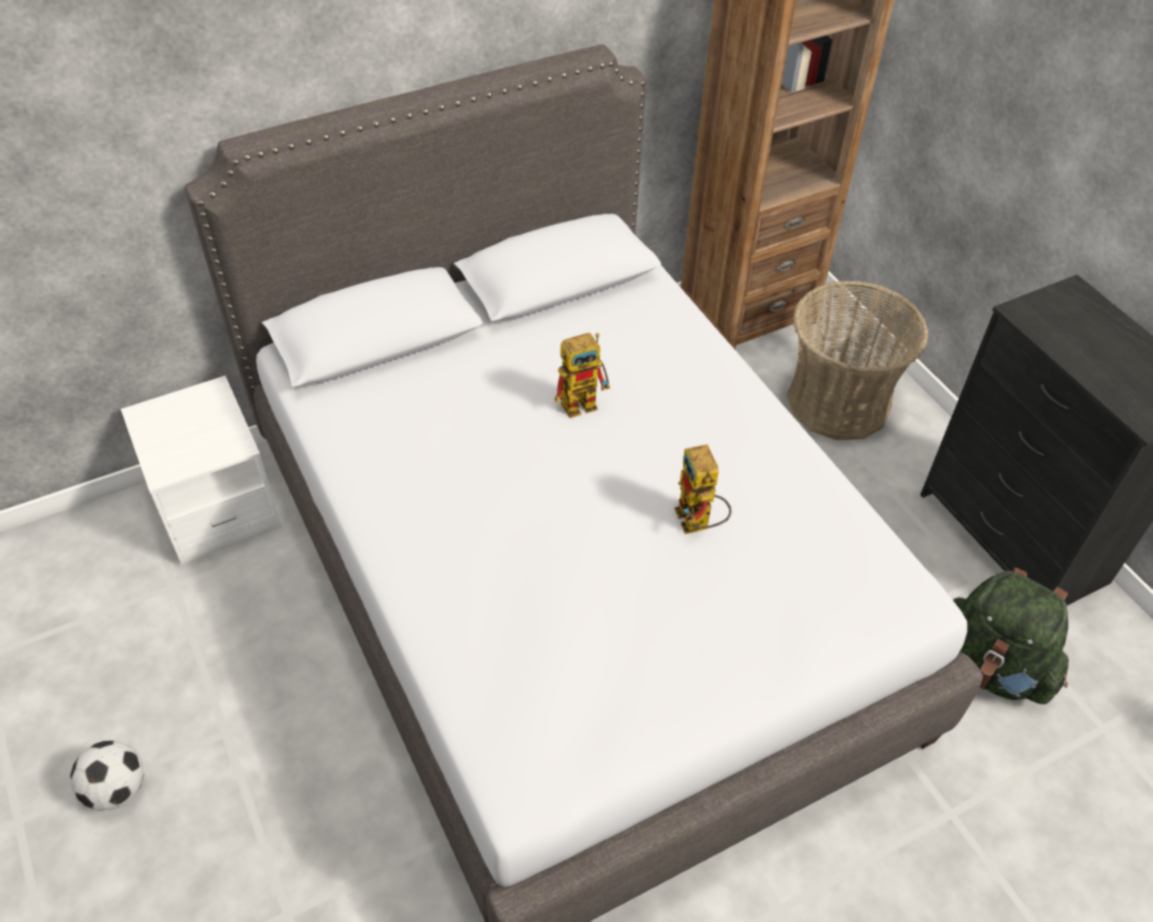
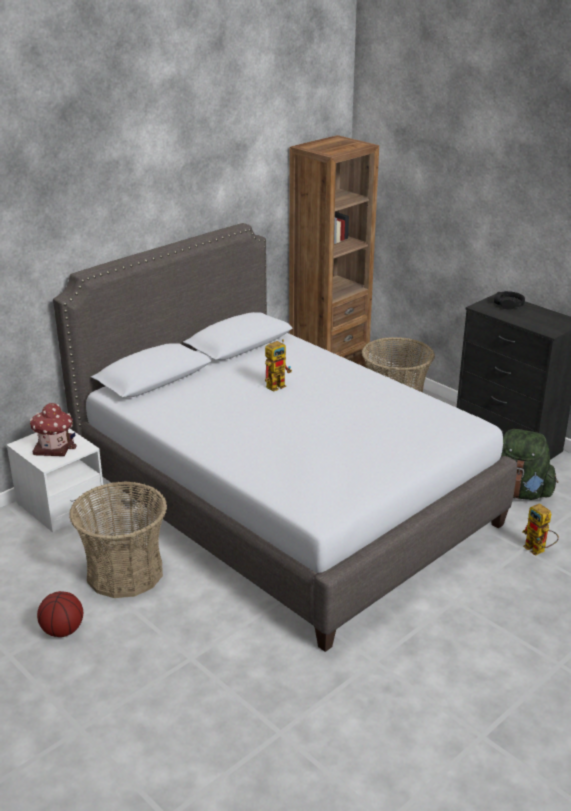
camera: 15 degrees left, 20 degrees down
football [70,741,144,810] -> basketball [37,591,83,637]
toy robot [674,444,731,534] -> toy robot moved to [523,503,559,556]
none -> toy house [30,403,77,456]
none -> basket [69,482,167,598]
none -> black headphones [494,291,525,310]

